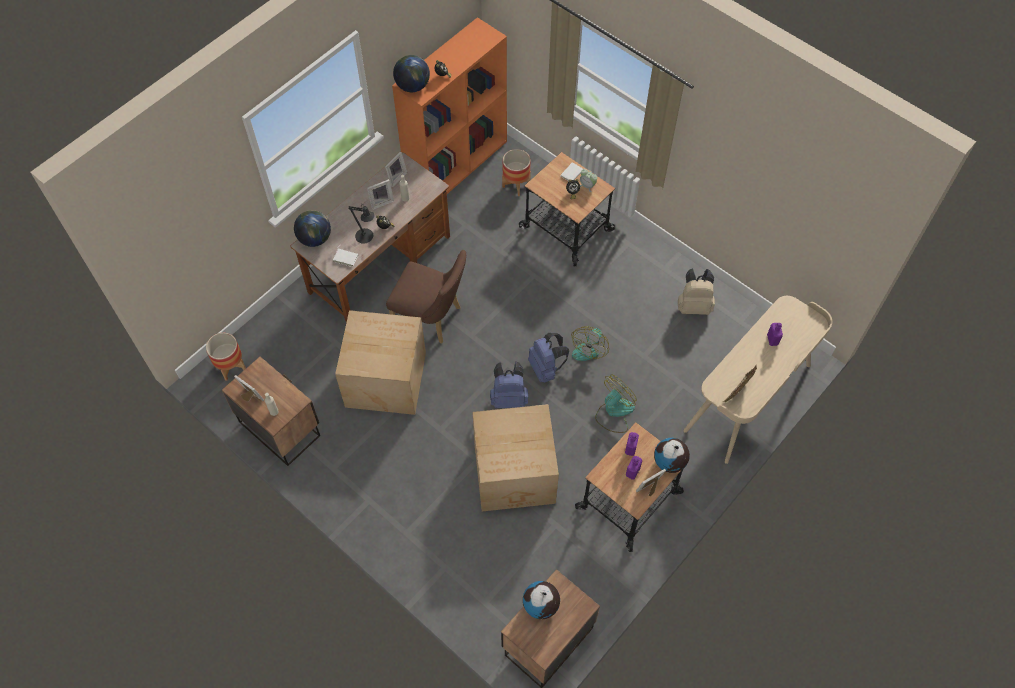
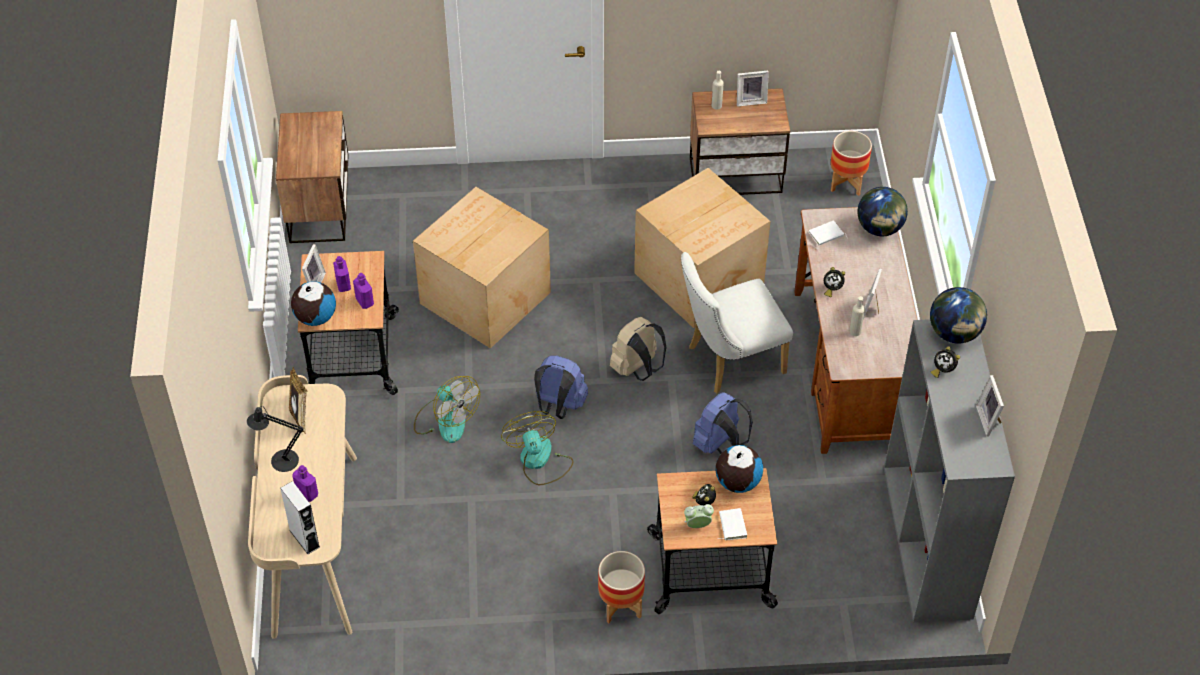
camera: 135 degrees right, 10 degrees down
black table lamp [348,204,375,244] -> black table lamp moved to [247,406,303,472]
picture frame [385,152,407,187] -> picture frame moved to [976,375,1004,436]
brown chair [386,250,467,344] -> white chair [681,252,793,393]
orange bookcase [392,17,507,194] -> grey bookcase [884,319,1015,623]
blue backpack [490,362,528,408] -> blue backpack moved to [693,392,753,454]
planter [502,149,531,196] -> planter moved to [598,551,645,623]
globe [523,581,560,619] -> globe moved to [716,445,763,493]
fan [595,374,637,433] -> fan turned 45 degrees counterclockwise [414,376,480,443]
beige backpack [678,268,715,315] -> beige backpack moved to [610,317,666,381]
none -> grey speaker [280,481,320,554]

